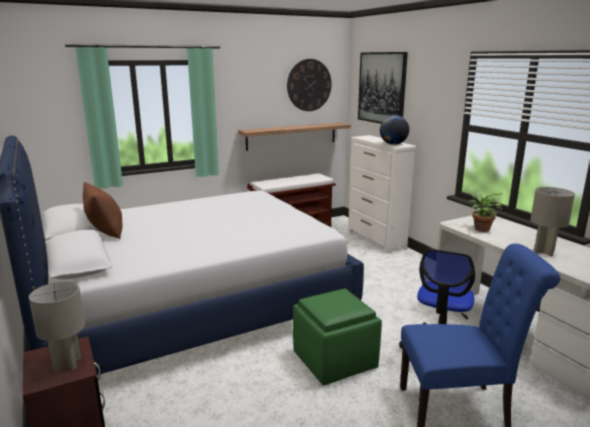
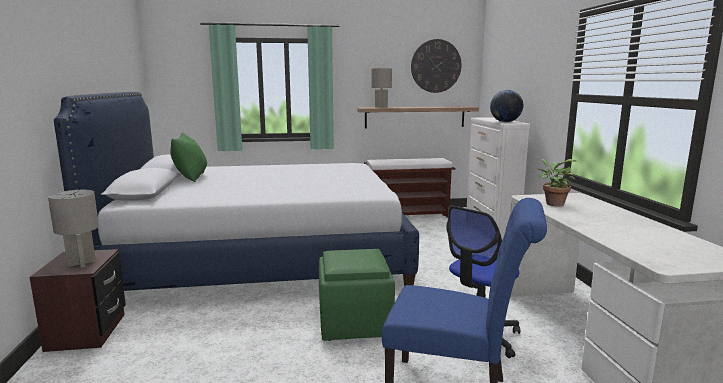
camera: 20 degrees right, 5 degrees down
brown pillow [83,182,123,239] -> green pillow [170,133,207,182]
picture [358,52,408,124] -> none
grey table lamp [530,187,575,256] -> grey table lamp moved to [371,68,392,108]

